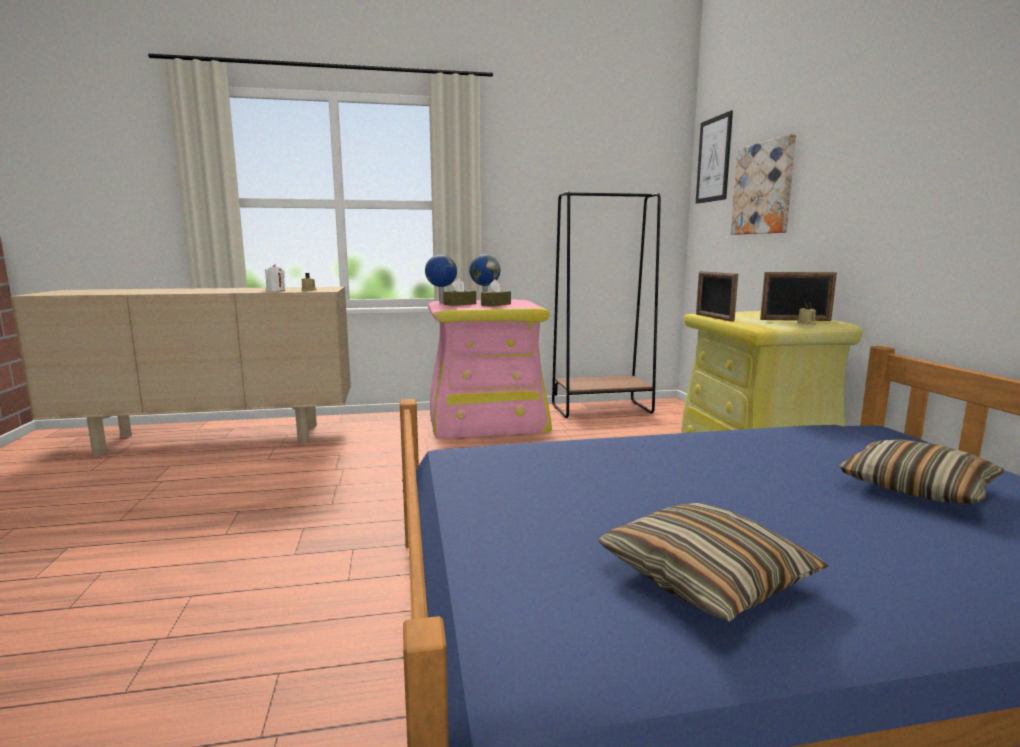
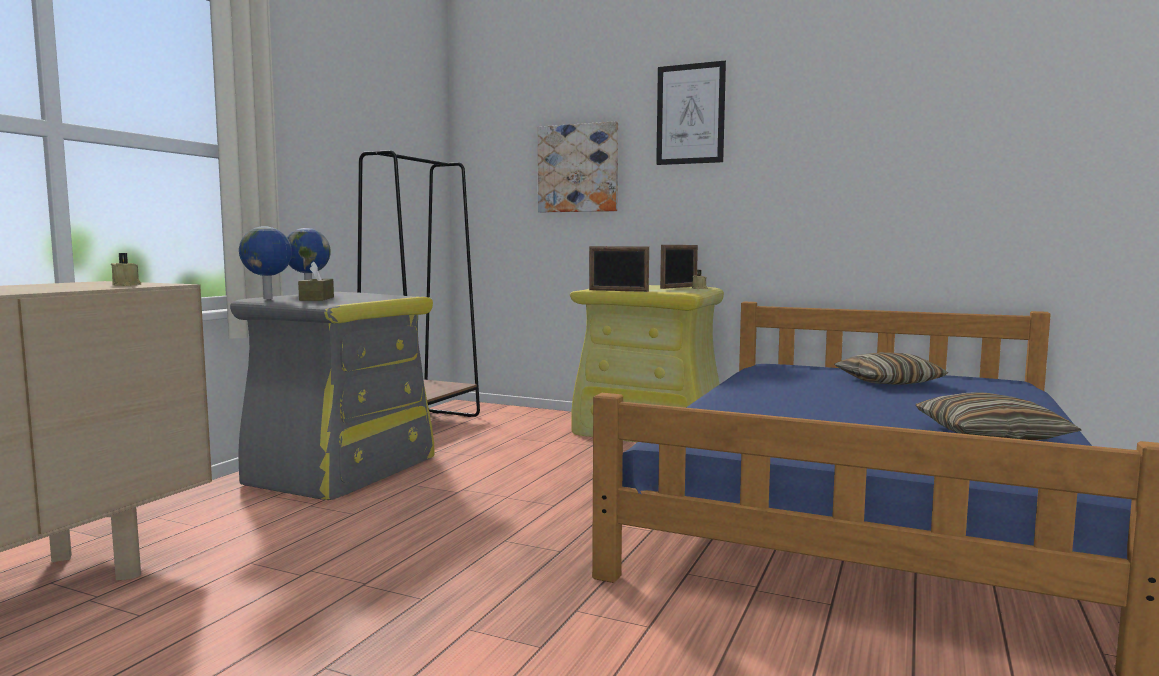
camera: 55 degrees left, 5 degrees down
white candle [265,265,285,291] -> none
pink nightstand [428,300,552,438] -> grey nightstand [230,292,435,500]
brown tissue box [481,279,511,307] -> none
picture [696,111,733,204] -> picture moved to [656,61,726,165]

